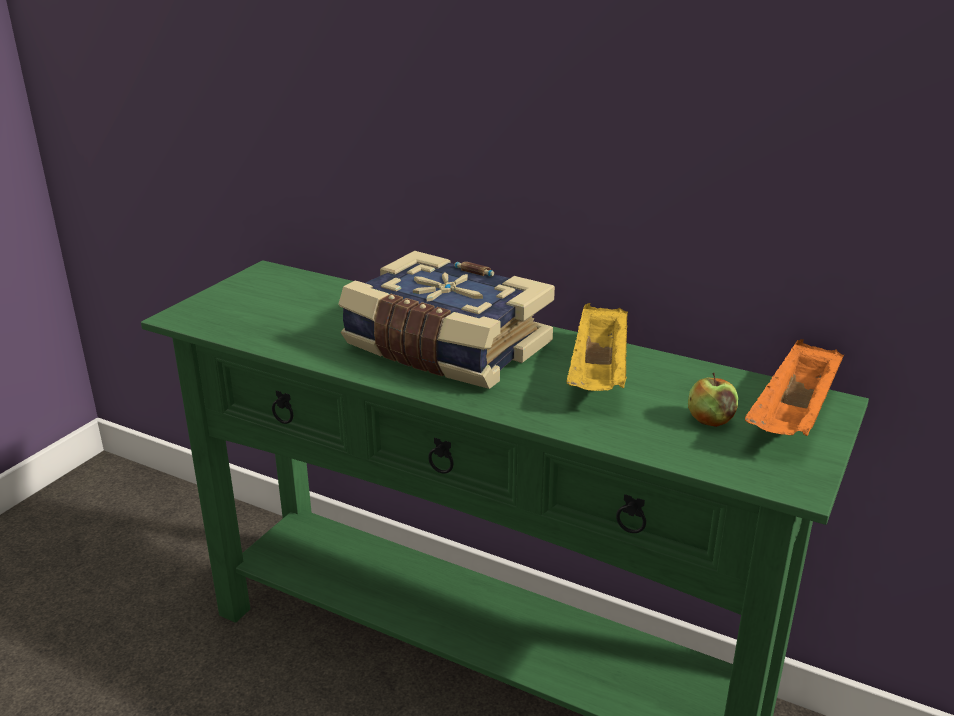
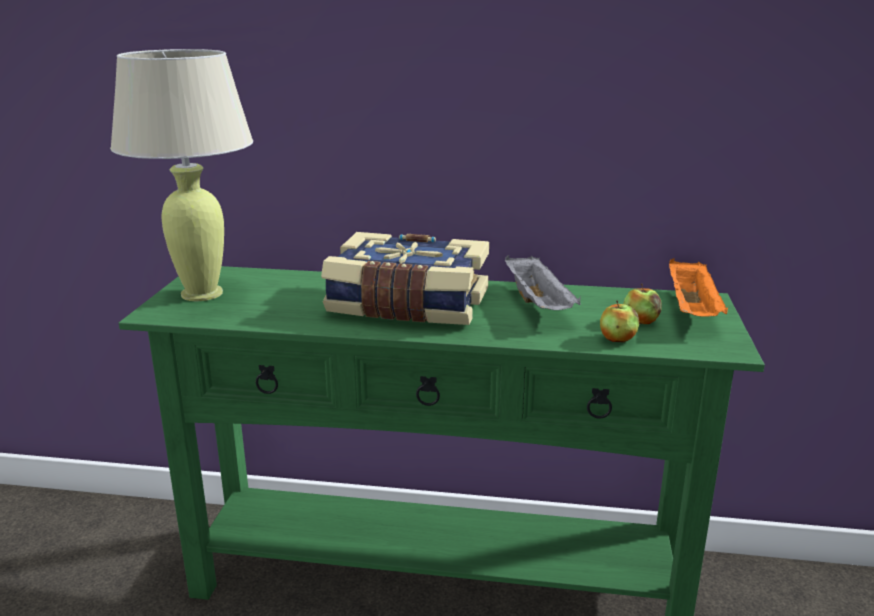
camera: 20 degrees left, 5 degrees down
yellow tray [567,303,628,391] -> grey tray [505,255,581,310]
none -> beige table lamp [110,49,253,301]
none -> apple [600,300,639,342]

